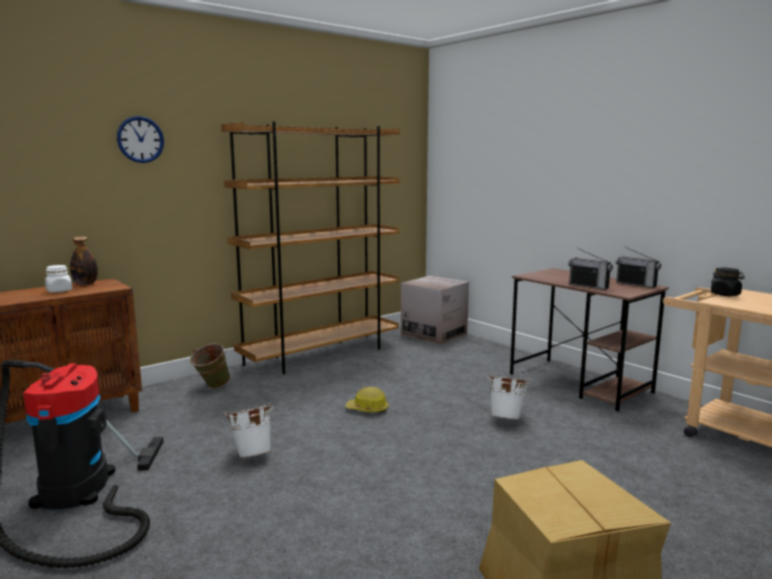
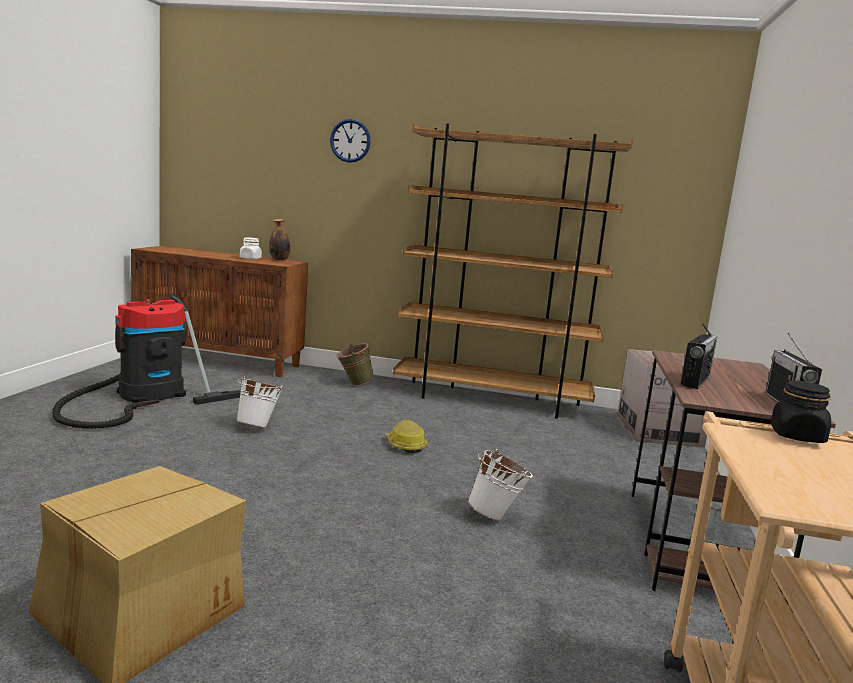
camera: 50 degrees right, 0 degrees up
radio [568,248,613,290] -> radio turned 150 degrees counterclockwise [681,324,717,389]

